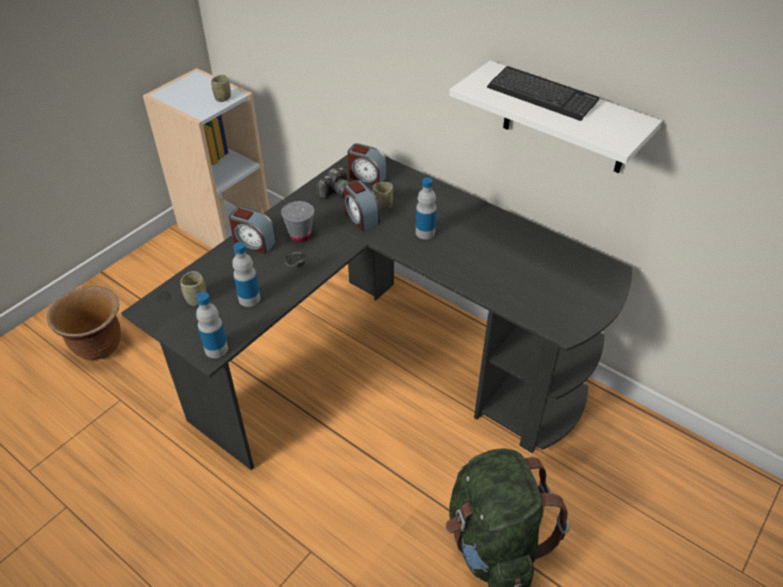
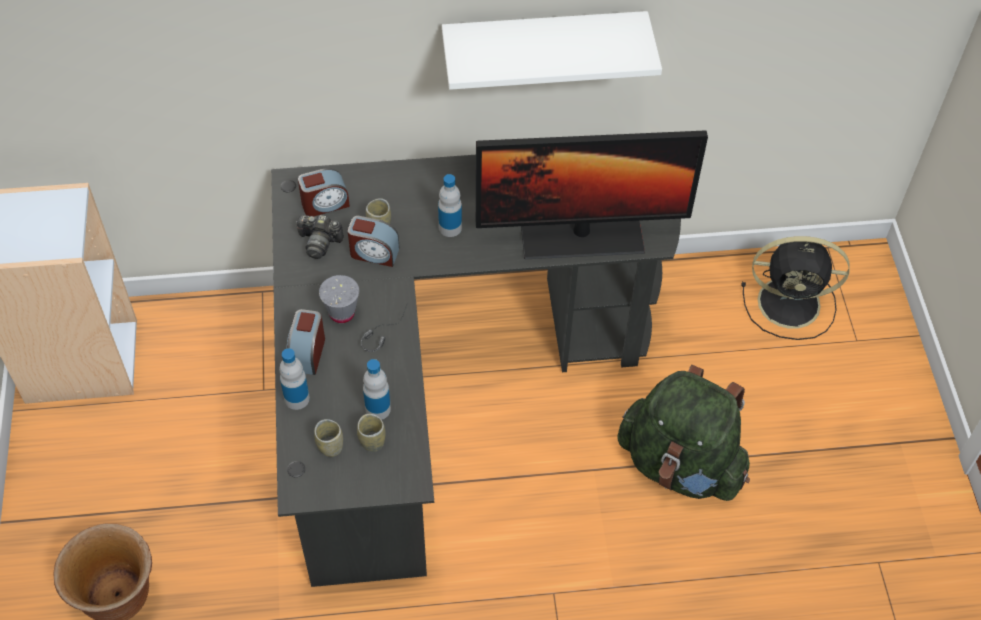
camera: 45 degrees left, 10 degrees up
bottle [196,292,228,358] -> bottle moved to [279,348,310,410]
cup [211,75,231,102] -> cup moved to [357,414,386,452]
alarm clock [229,206,276,254] -> alarm clock turned 120 degrees clockwise [286,309,325,375]
camera [317,167,349,199] -> camera turned 105 degrees clockwise [296,215,344,259]
keyboard [487,66,600,121] -> none
none -> monitor [476,130,708,259]
none -> black fan [742,236,850,340]

